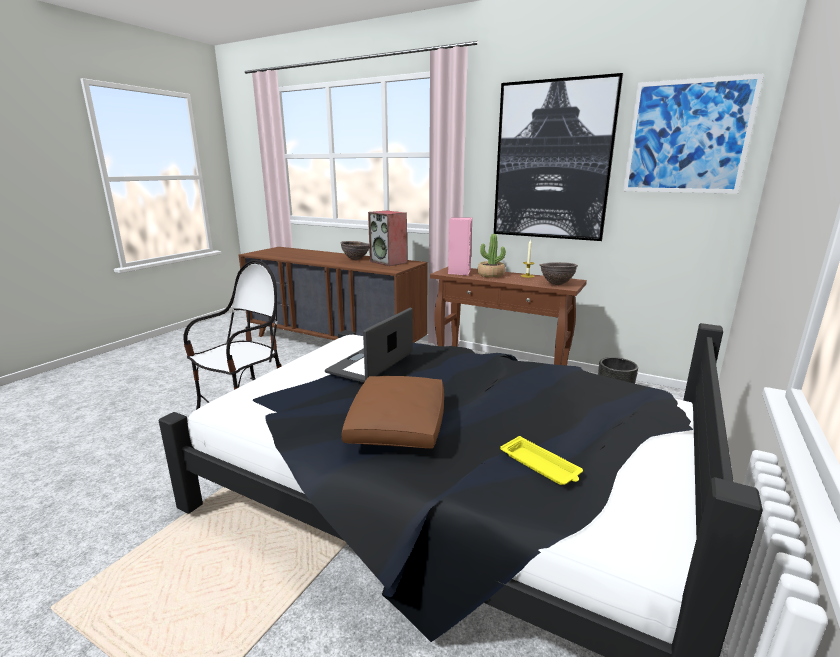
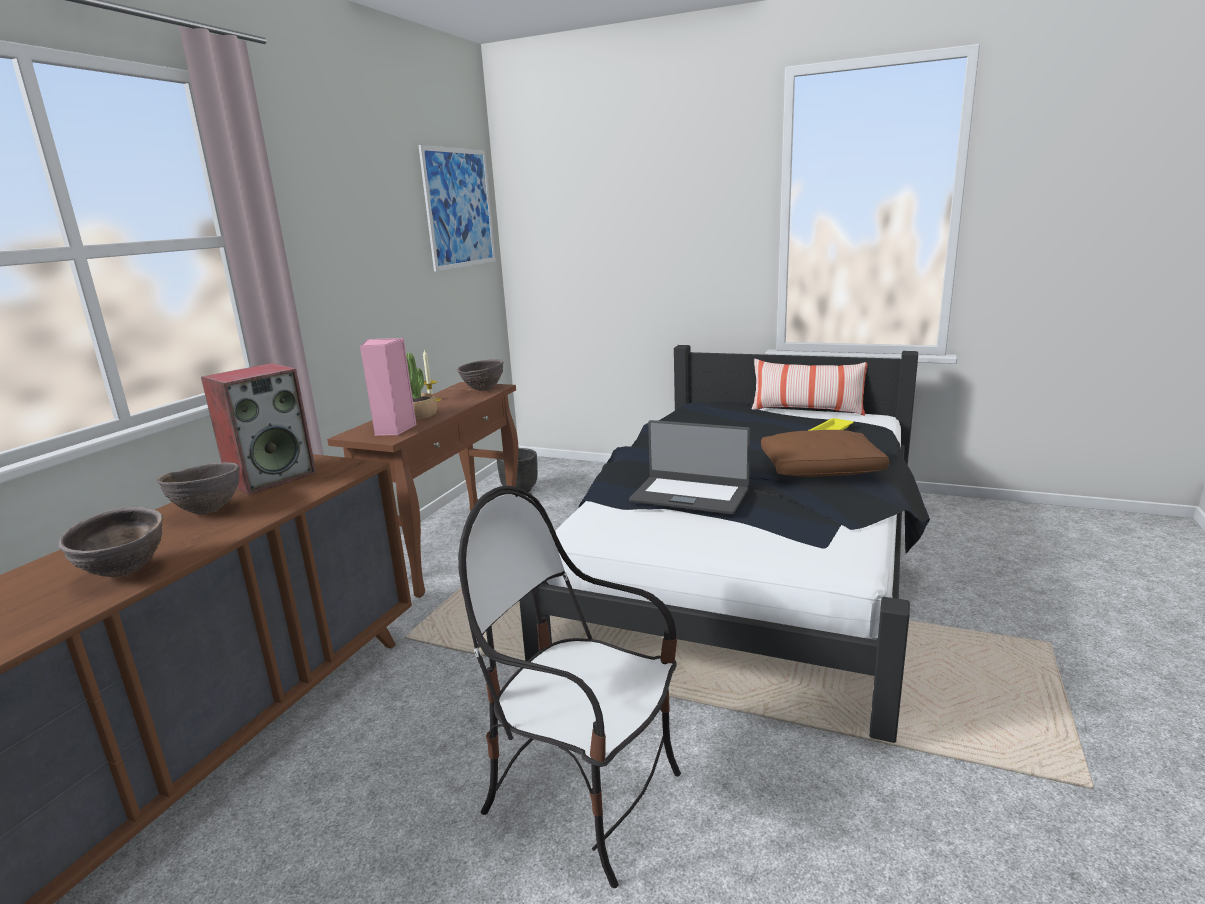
camera: 95 degrees left, 0 degrees up
picture [494,73,623,241] -> none
none -> brown bowl [58,507,163,577]
none -> pillow [752,359,868,416]

